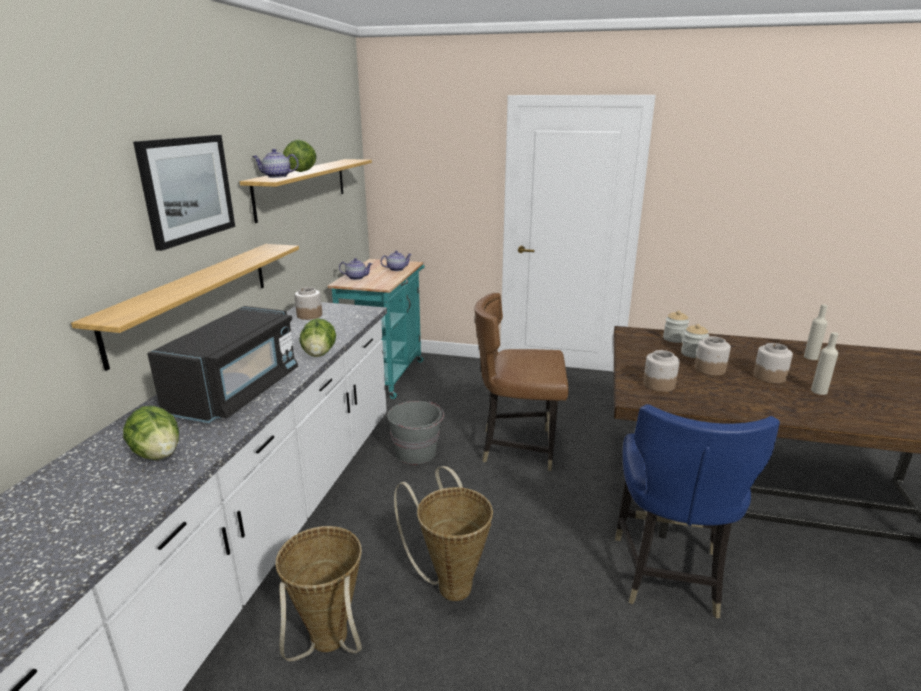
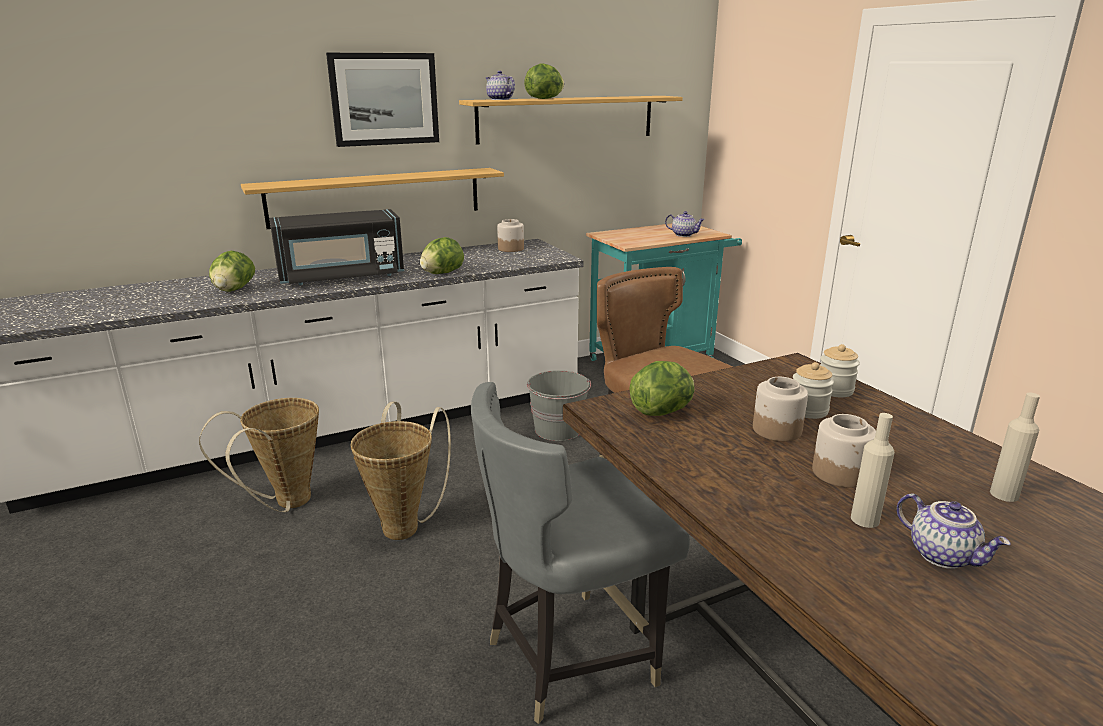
camera: 50 degrees right, 0 degrees up
teapot [339,258,372,280] -> teapot moved to [896,494,1011,569]
blue chair [615,404,780,619] -> grey chair [471,382,690,724]
jar [643,350,680,392] -> lettuce [630,361,695,416]

